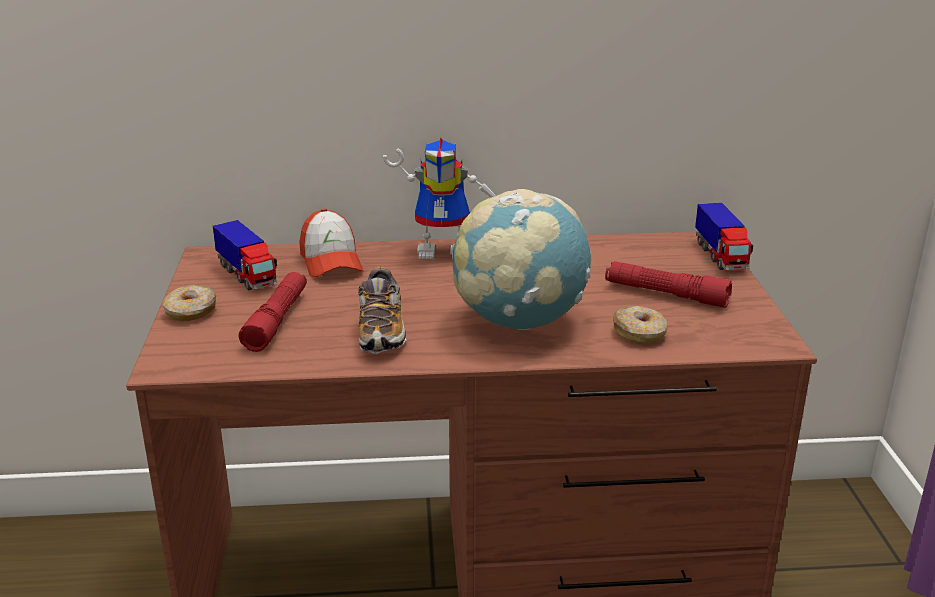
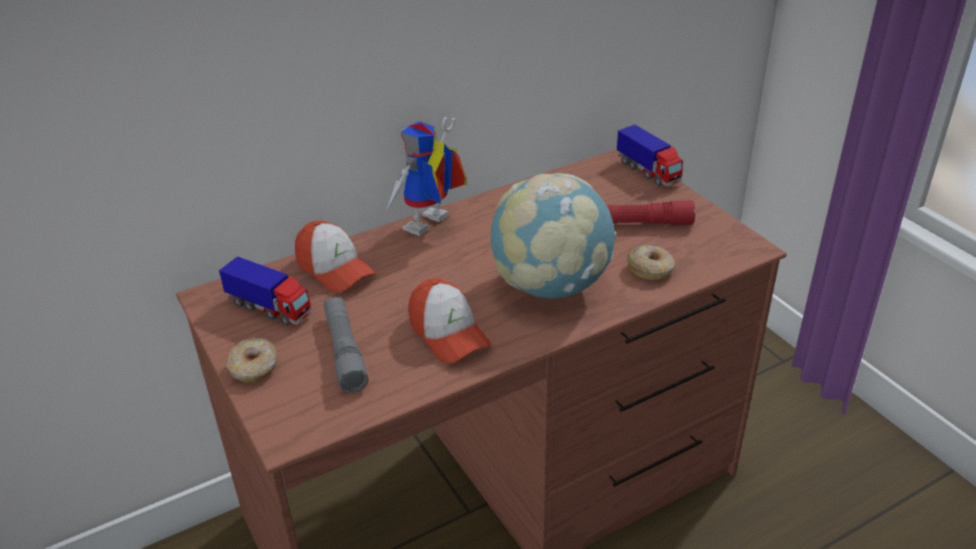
camera: 25 degrees left, 10 degrees up
red flashlight [239,272,307,352] -> grey flashlight [324,297,368,393]
shoe [358,267,406,354] -> cap [408,278,491,363]
toy robot [383,138,496,260] -> toy robot turned 150 degrees clockwise [384,117,467,236]

